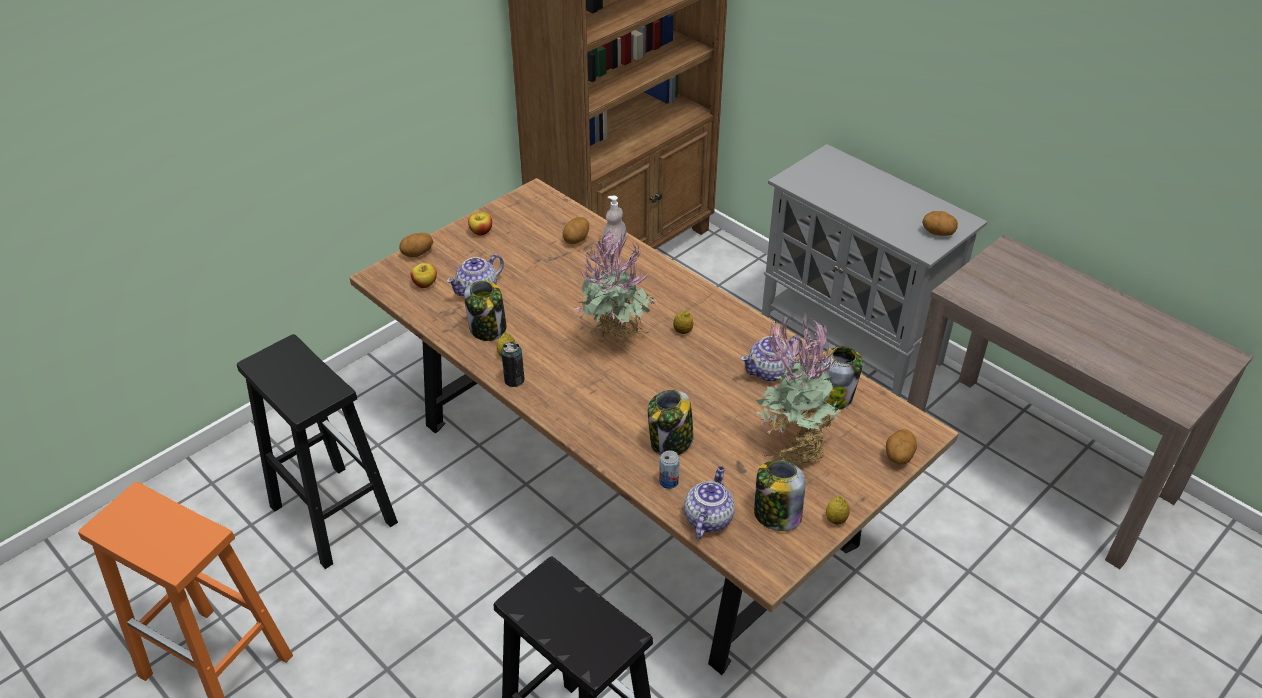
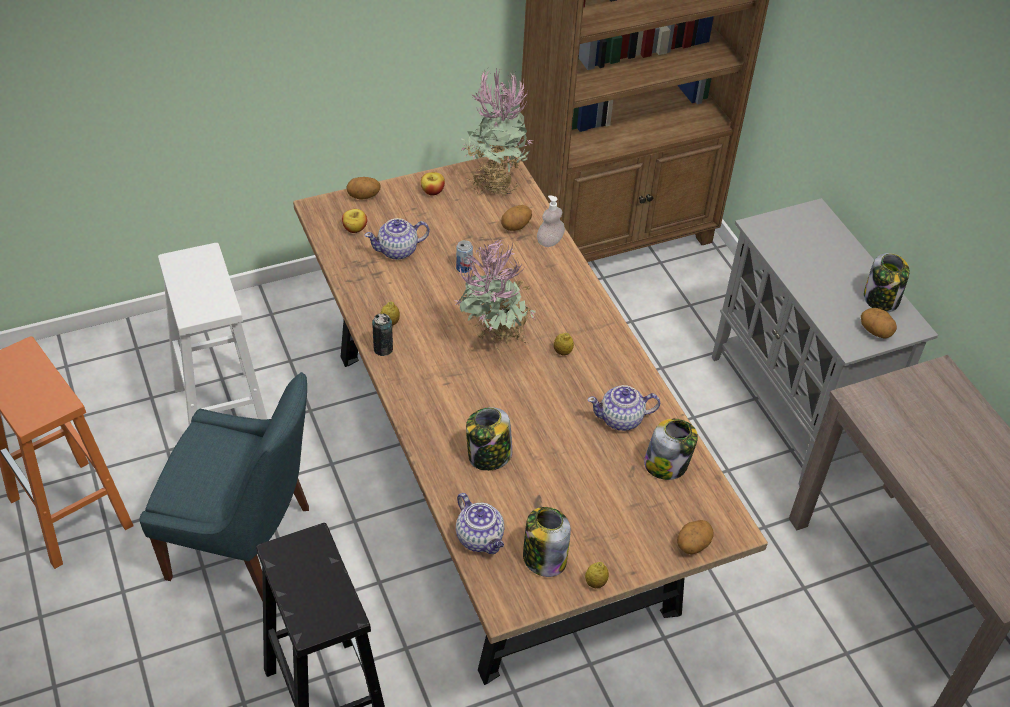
camera: 20 degrees right, 5 degrees up
black stool [237,334,398,569] -> white stool [158,243,267,425]
jar [464,280,506,341] -> jar moved to [864,253,910,312]
can [659,450,680,489] -> can moved to [456,240,473,273]
teapot [684,466,735,539] -> teapot turned 105 degrees clockwise [456,493,504,554]
potted plant [756,315,841,464] -> potted plant moved to [461,67,533,196]
none -> blue chair [139,372,309,601]

